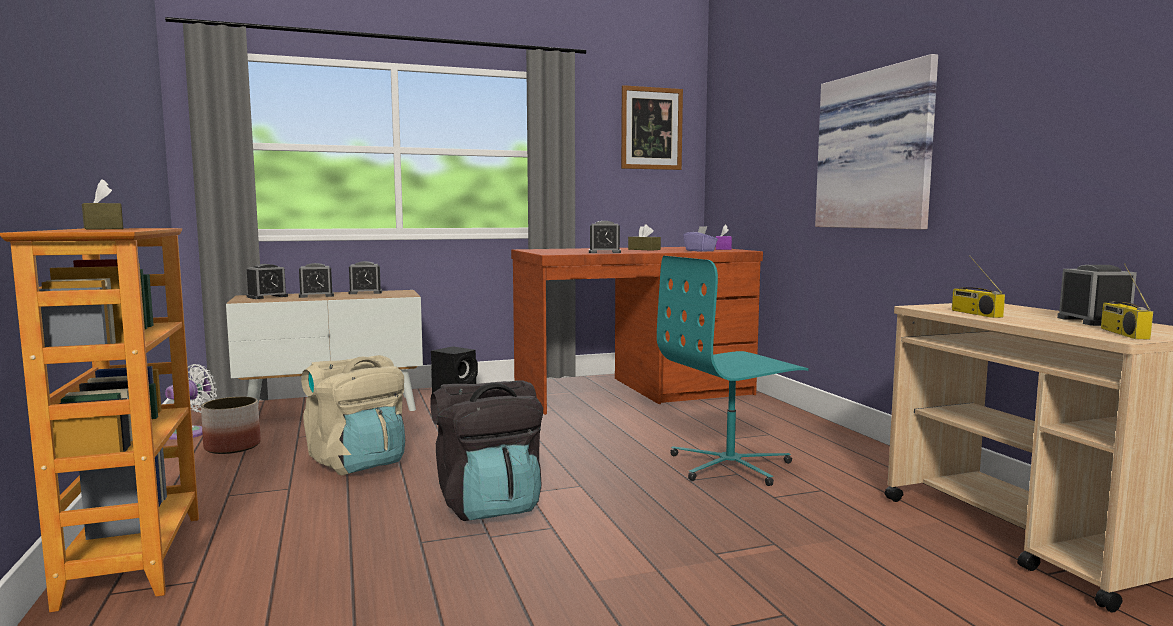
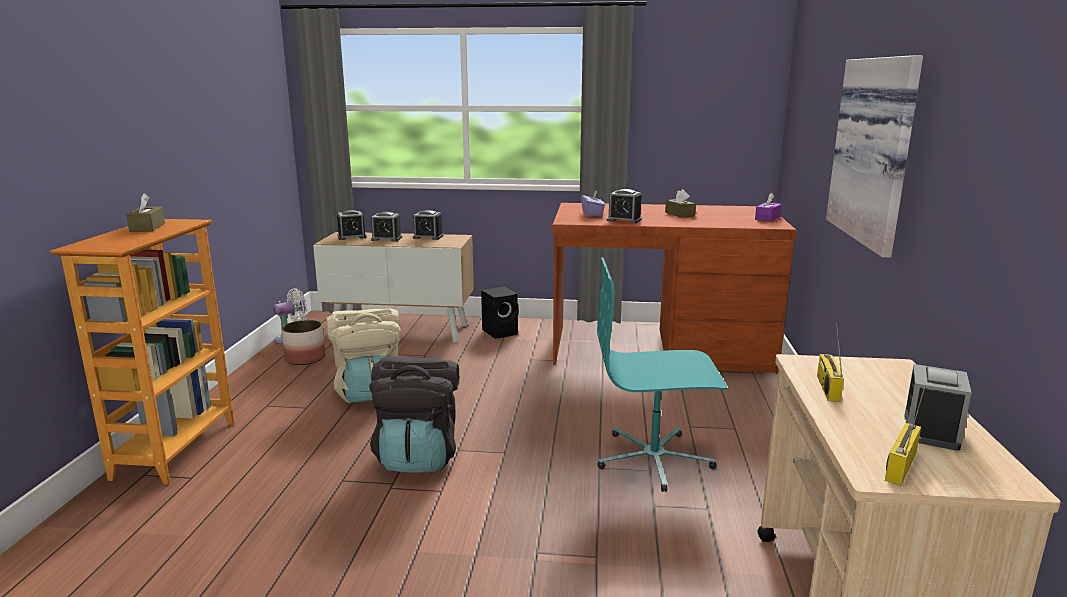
camera: 25 degrees right, 10 degrees up
picture [621,85,683,170] -> none
purple tissue box [683,226,718,252] -> purple tissue box moved to [581,190,605,216]

